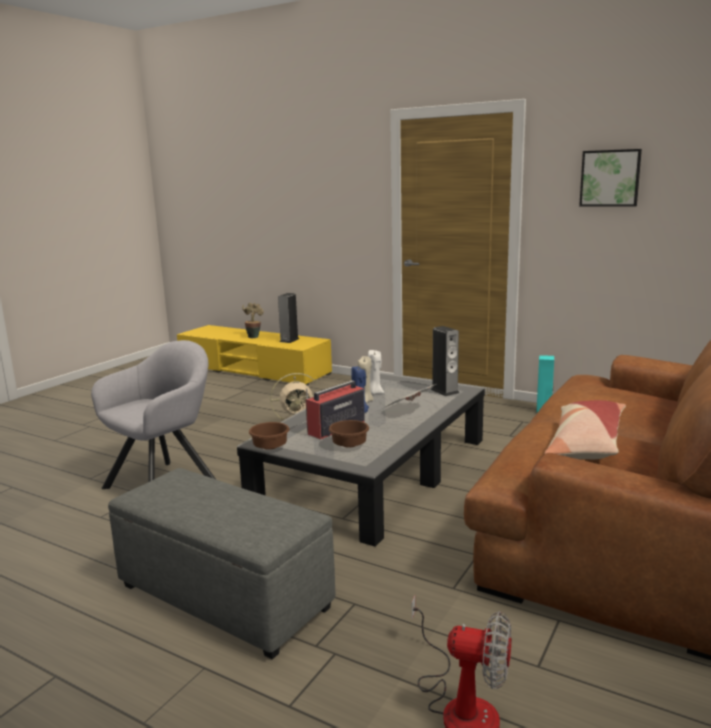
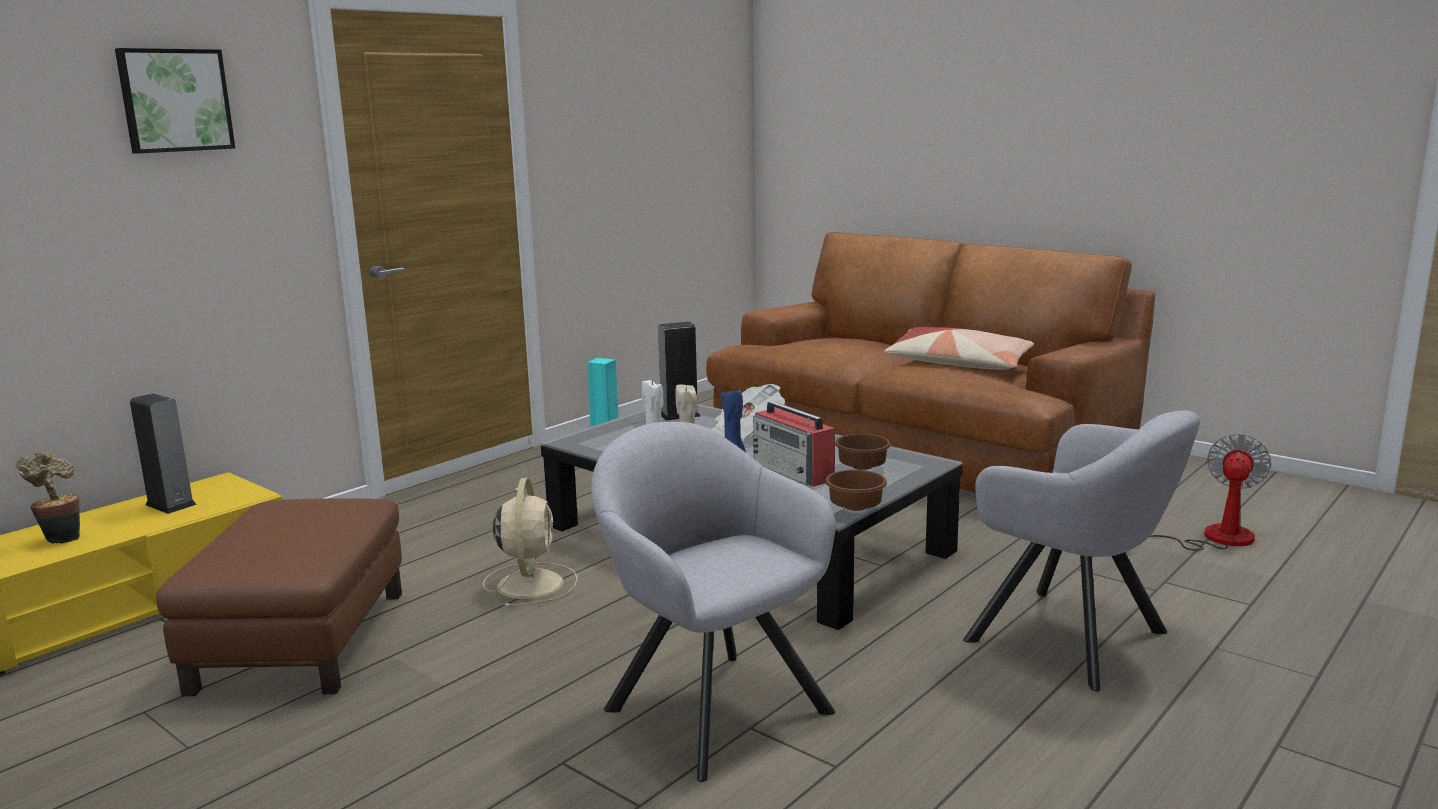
camera: 80 degrees left, 0 degrees up
grey ottoman [108,468,335,659] -> grey armchair [963,410,1200,691]
picture [579,149,642,207] -> picture moved to [115,48,235,154]
none -> brown ottoman [156,498,402,696]

